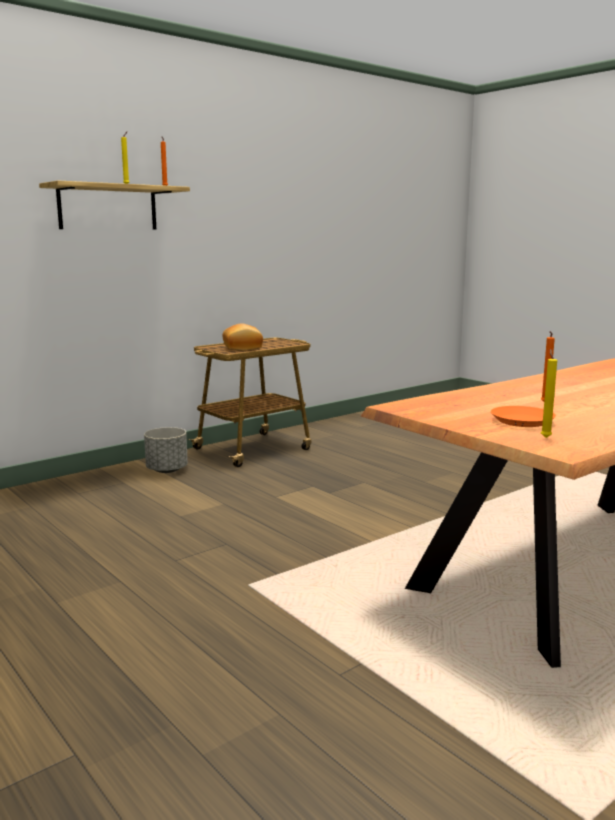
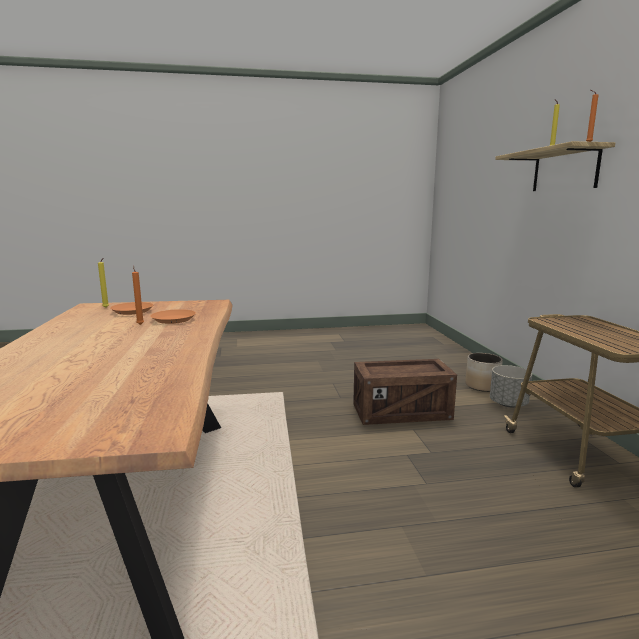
camera: 120 degrees right, 0 degrees up
bread [223,323,263,350] -> none
none -> orange plate [150,309,196,324]
none -> crate [353,359,457,425]
none -> planter [465,353,503,392]

